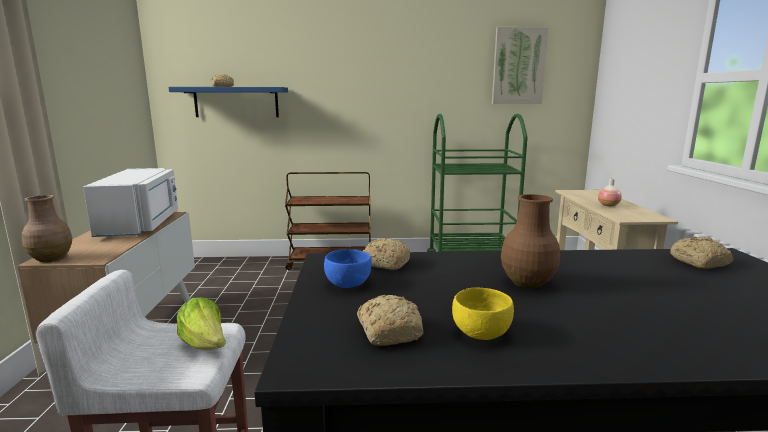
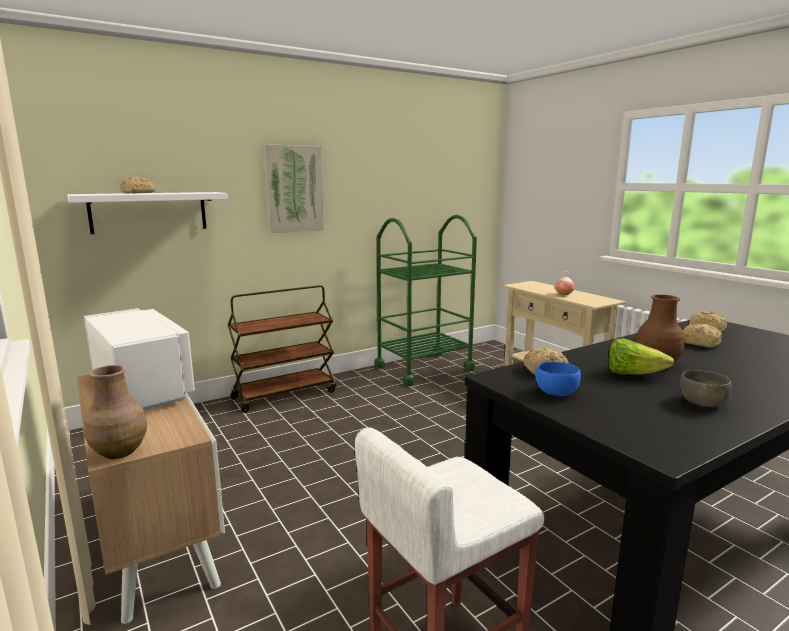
camera: 30 degrees left, 0 degrees up
blue shelf [169,87,288,117] -> white shelf [68,192,228,234]
lettuce [177,297,226,350] -> lettuce moved to [609,338,674,375]
bread [357,295,423,346] -> bread moved to [683,323,722,348]
yellow bowl [452,288,514,340] -> grey bowl [680,370,732,407]
picture [492,27,548,104] -> picture moved to [264,144,324,233]

